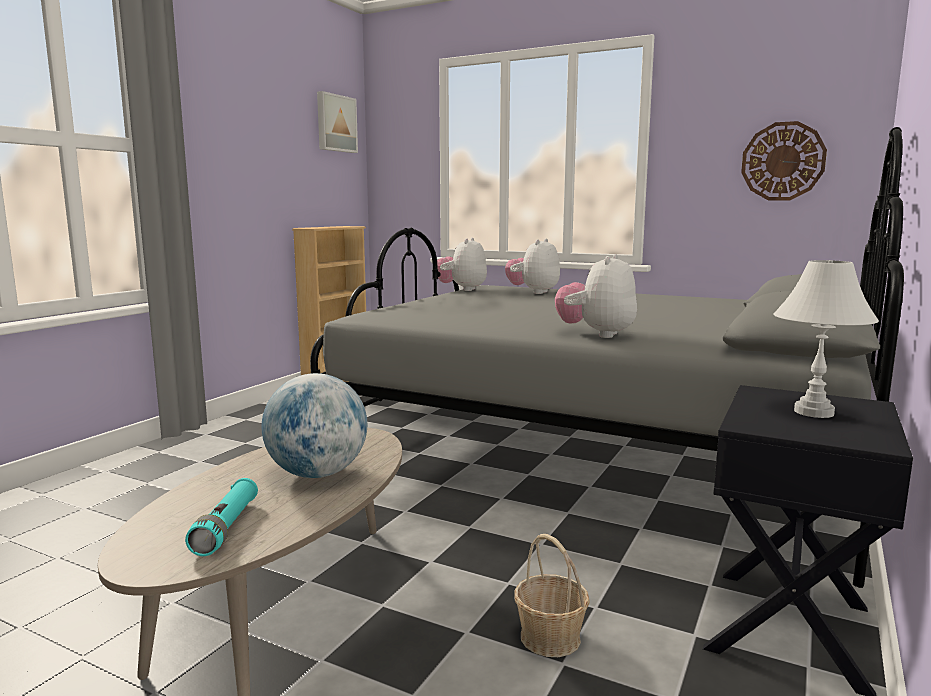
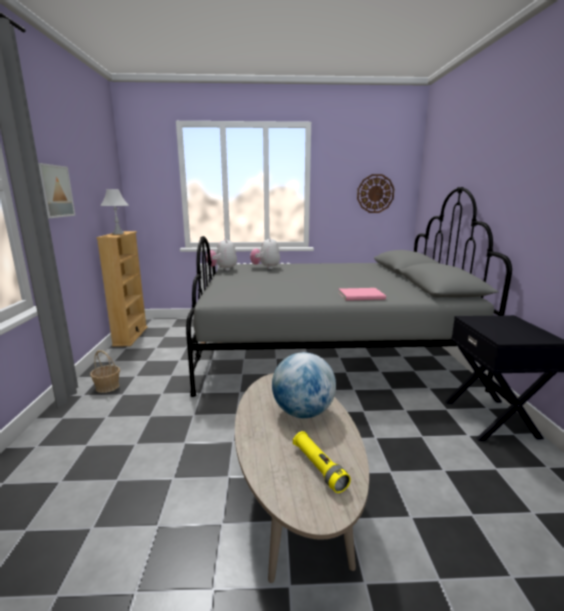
camera: 30 degrees left, 5 degrees up
turquoise flashlight [185,478,258,556] -> yellow flashlight [293,431,351,493]
picture [317,91,358,153] -> picture moved to [38,163,75,219]
basket [514,534,590,657] -> basket moved to [90,350,120,393]
plush toy [555,254,637,338] -> pink book [338,288,386,301]
white table lamp [773,260,879,418] -> white table lamp moved to [100,189,129,234]

